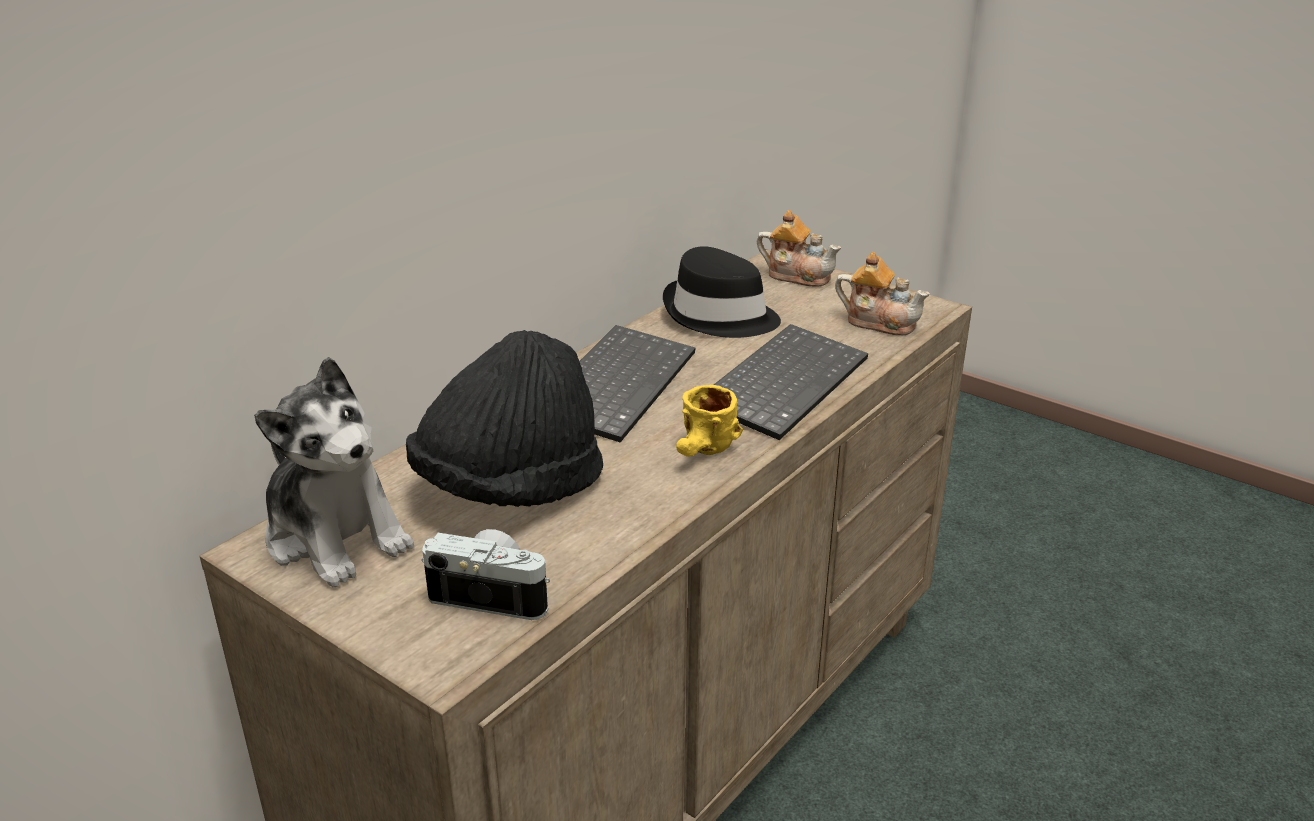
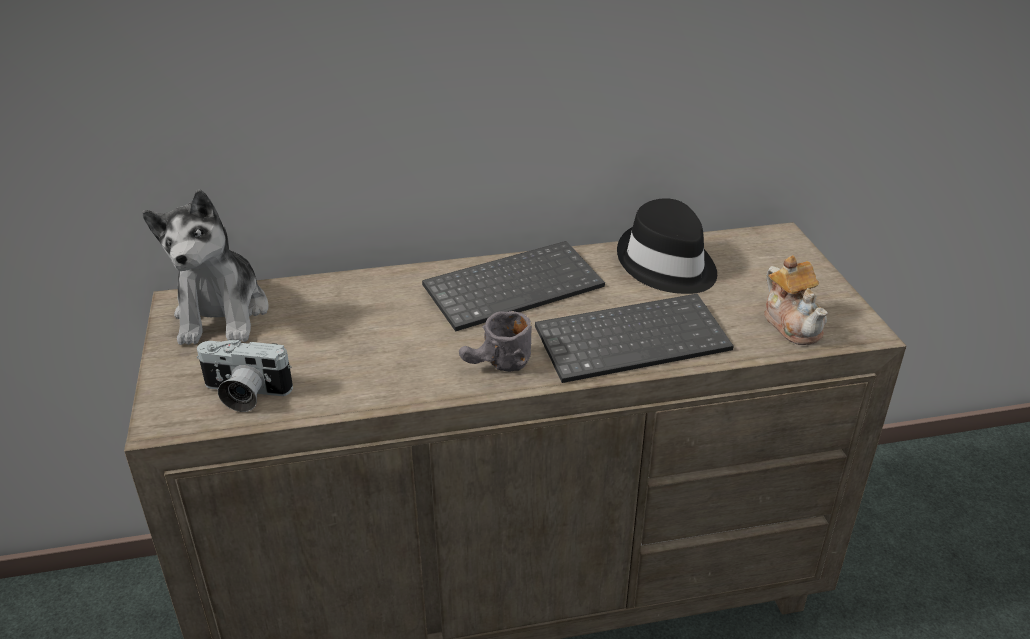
camera: 40 degrees right, 5 degrees up
black hat [406,330,603,507] -> none
camera [422,529,550,620] -> camera turned 135 degrees clockwise [197,340,293,412]
yellow mug [676,385,743,457] -> grey mug [459,311,532,372]
teapot [757,210,841,287] -> none

